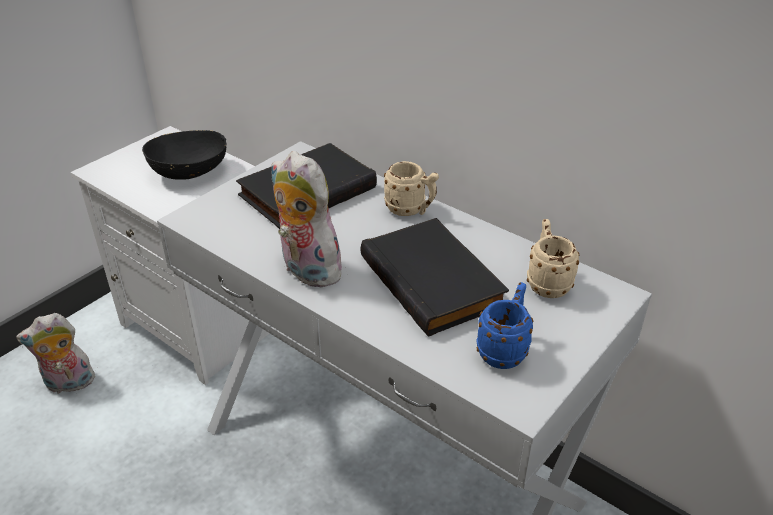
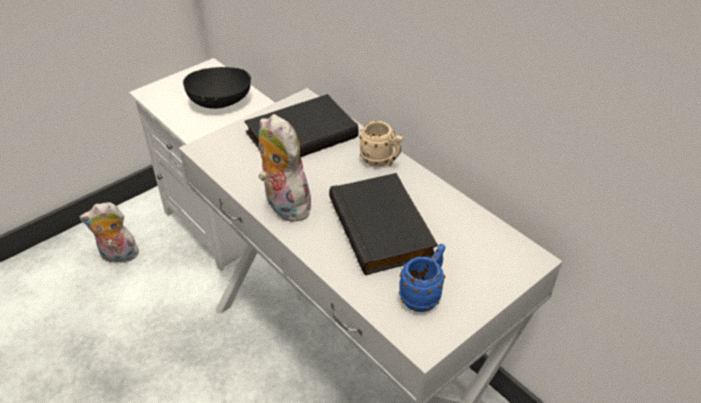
camera: 10 degrees right, 5 degrees up
beige mug [527,219,579,298] -> none

